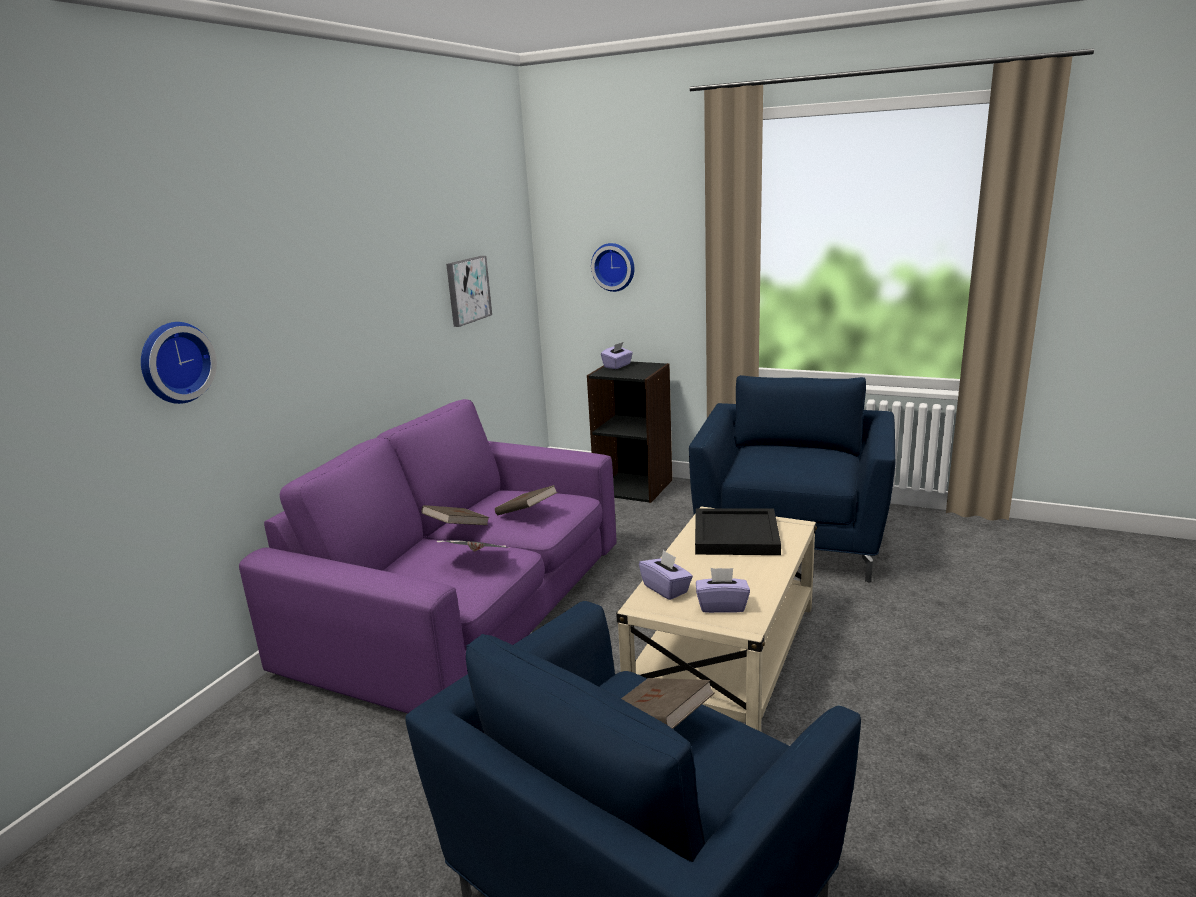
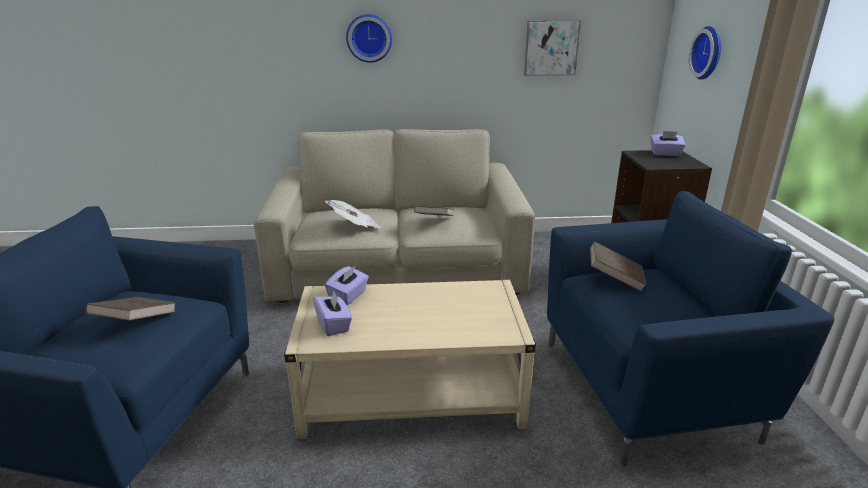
camera: 60 degrees right, 5 degrees up
wall clock [141,322,217,404] -> wall clock moved to [346,14,392,63]
purple sofa [239,399,616,713] -> beige sofa [254,129,535,303]
brown book [422,505,490,525] -> brown book moved to [590,242,647,292]
black tray [695,508,781,555] -> none

